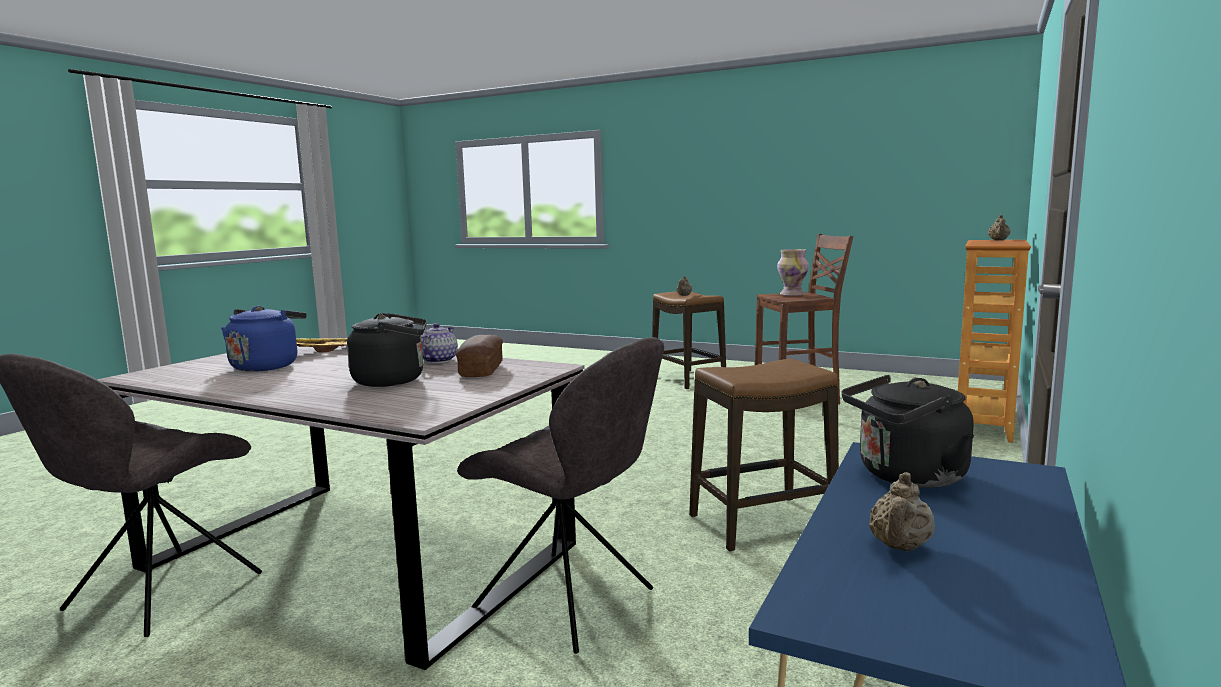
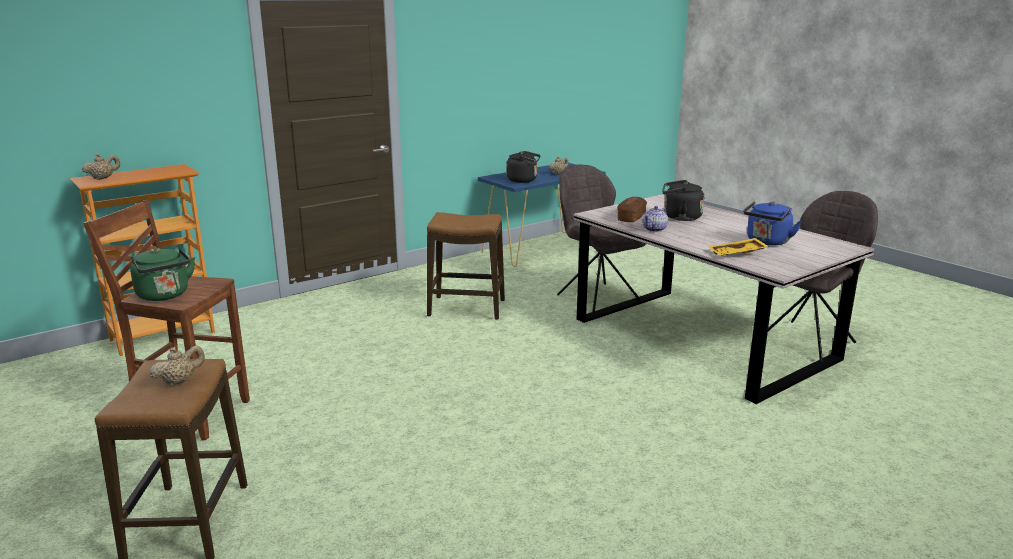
camera: 155 degrees left, 10 degrees up
vase [777,249,809,296] -> green kettle [130,247,195,301]

